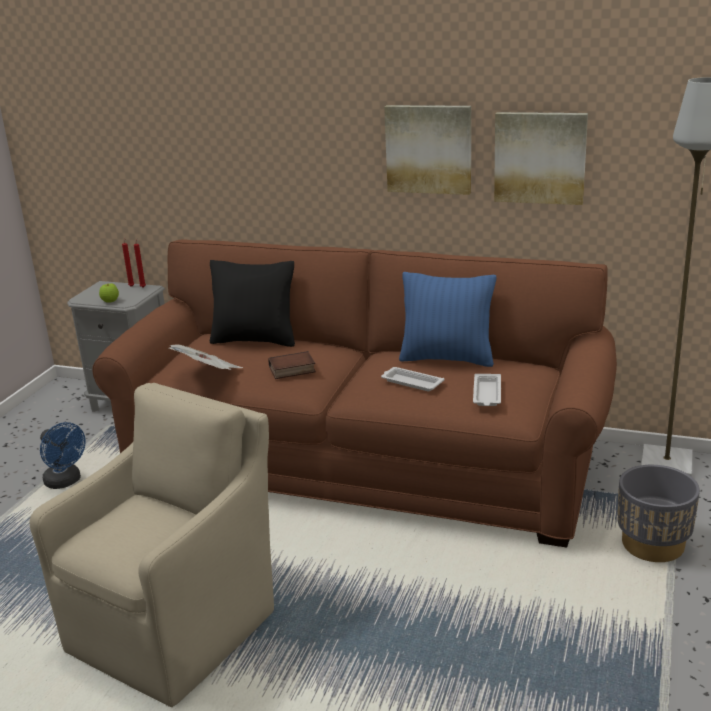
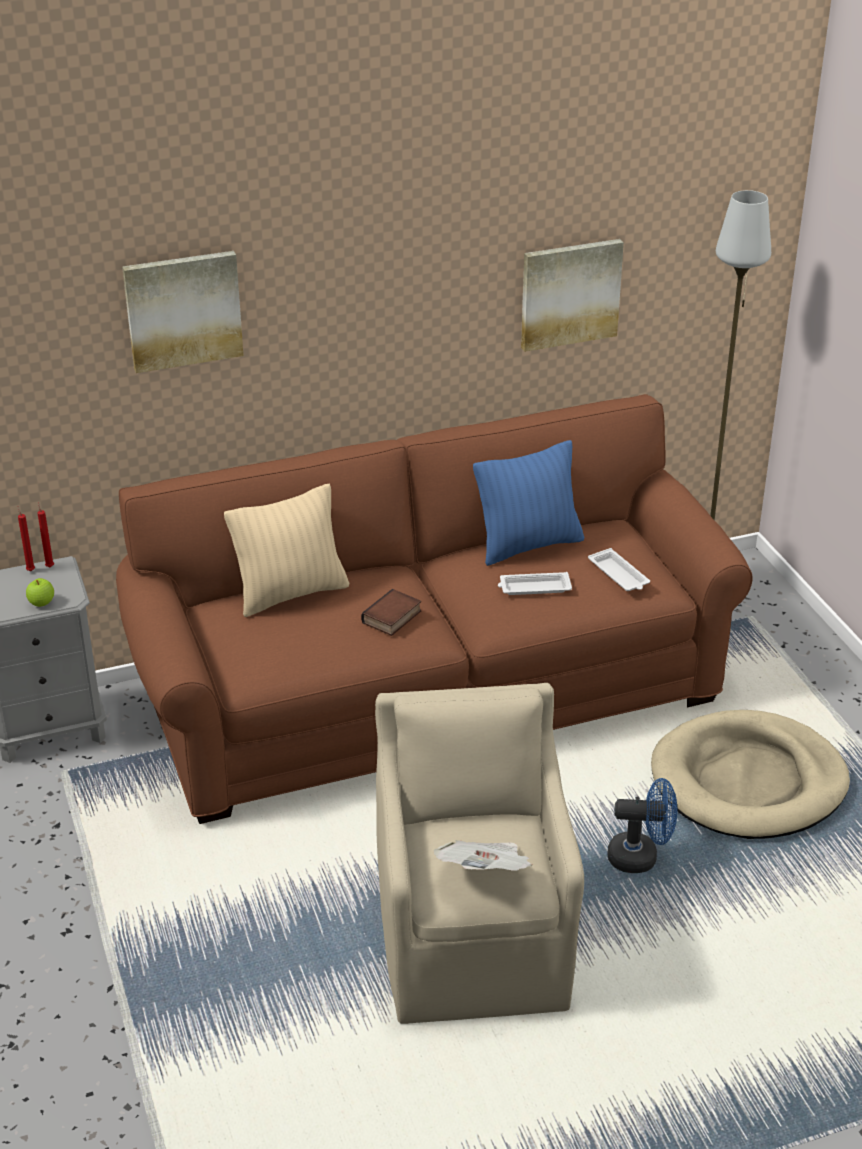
camera: 40 degrees left, 10 degrees up
blue fan [40,422,86,489] -> blue fan moved to [607,778,678,873]
newspaper [169,344,243,370] -> newspaper moved to [433,840,533,871]
black pillow [210,260,295,347] -> beige pillow [224,484,349,617]
picture [384,105,471,195] -> picture moved to [122,251,244,373]
grey planter [618,465,700,562] -> none
none -> beige dog bed [651,710,850,839]

